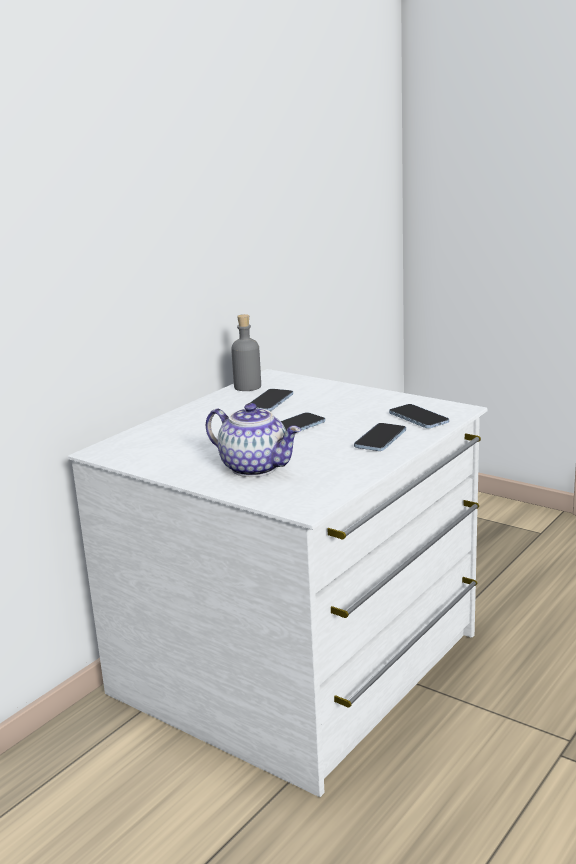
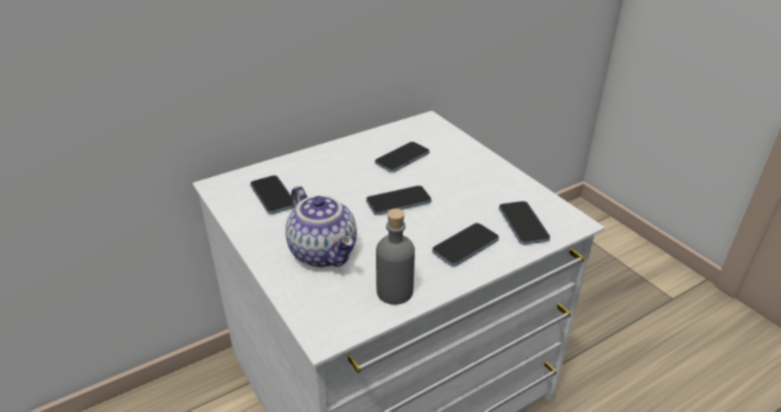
camera: 20 degrees right, 15 degrees up
grey bottle [231,314,261,391] -> grey bottle moved to [376,209,415,305]
none -> phone [250,175,293,214]

